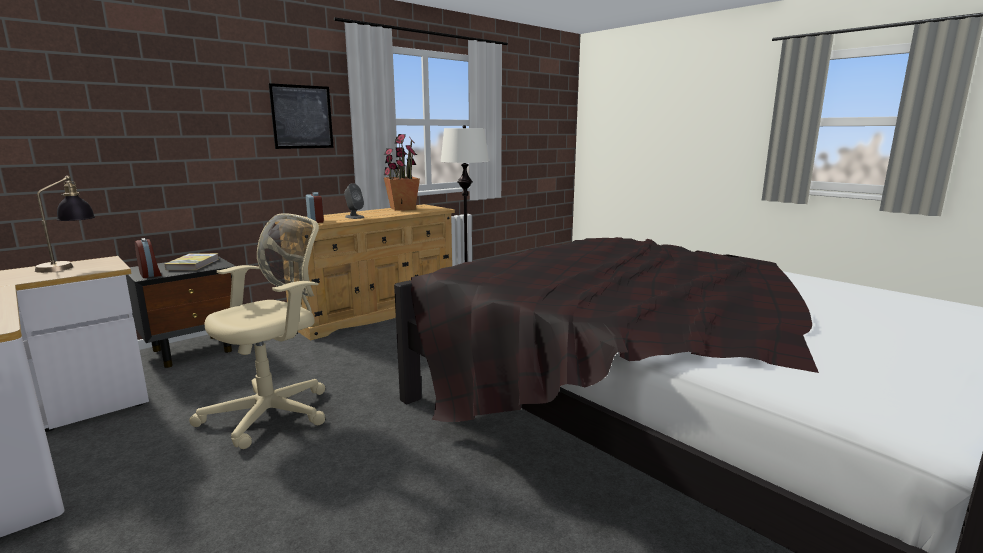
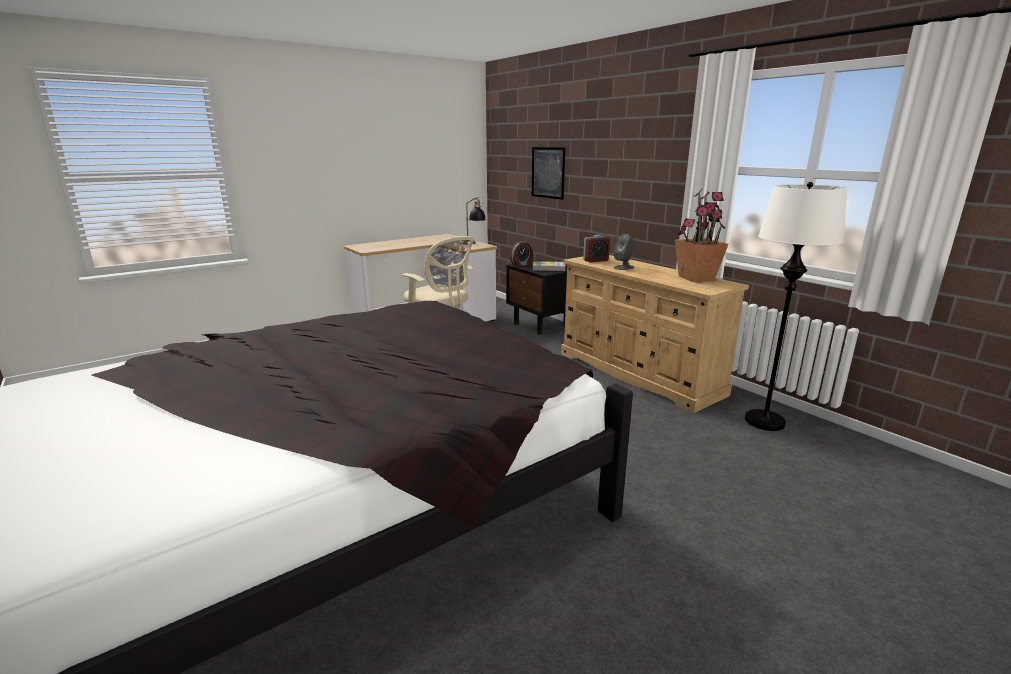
camera: 95 degrees right, 5 degrees up
picture [268,83,334,149] -> picture moved to [532,147,565,200]

